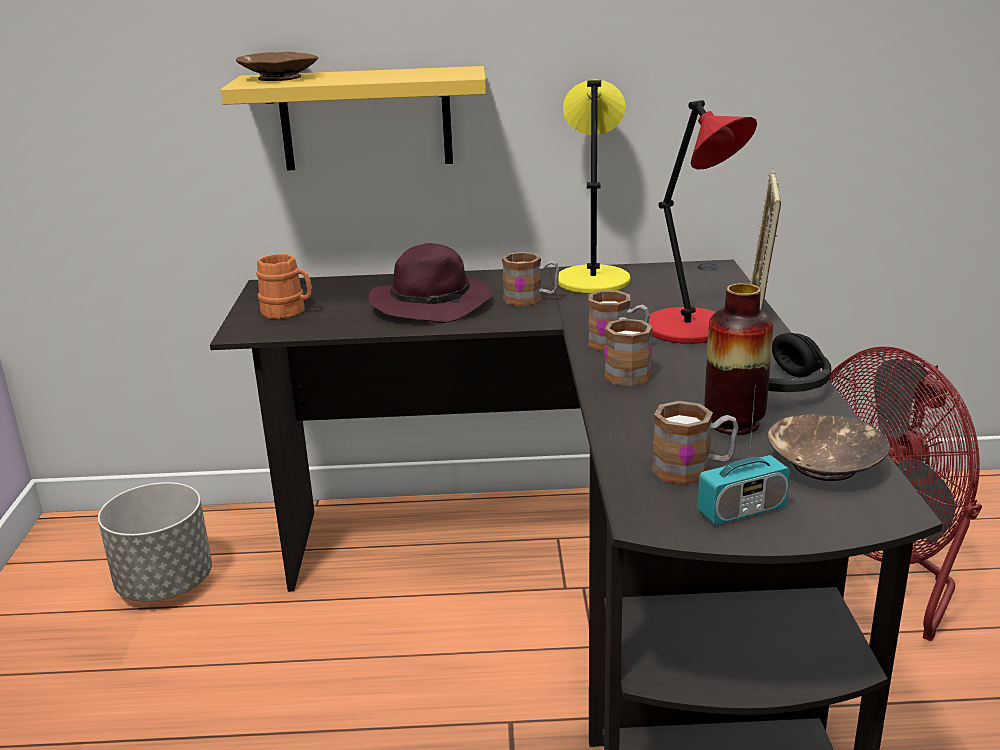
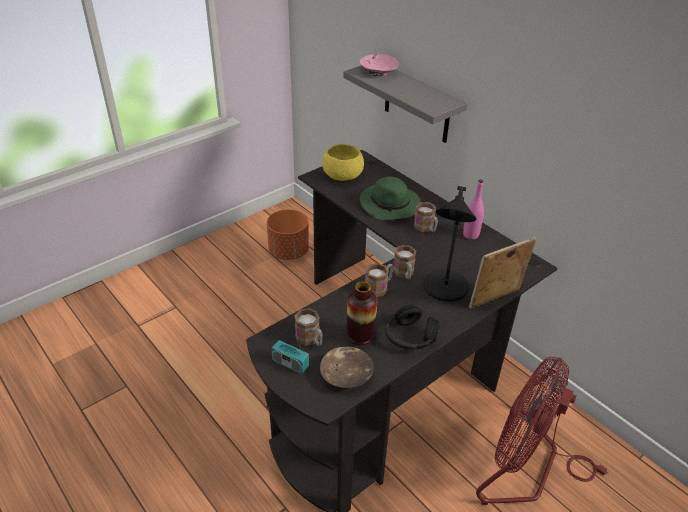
camera: 50 degrees right, 15 degrees up
grey planter [98,482,212,601] -> orange planter [267,209,309,260]
yellow shelf [220,66,486,171] -> grey shelf [343,65,467,143]
brown bowl [236,52,318,81] -> pink bowl [360,54,399,76]
orange mug [256,254,312,319] -> yellow bowl [322,144,364,181]
purple hat [368,243,493,323] -> green hat [360,176,421,220]
yellow table lamp [558,79,631,294] -> pink bottle [463,180,484,240]
red table lamp [649,100,757,344] -> black table lamp [423,186,476,302]

